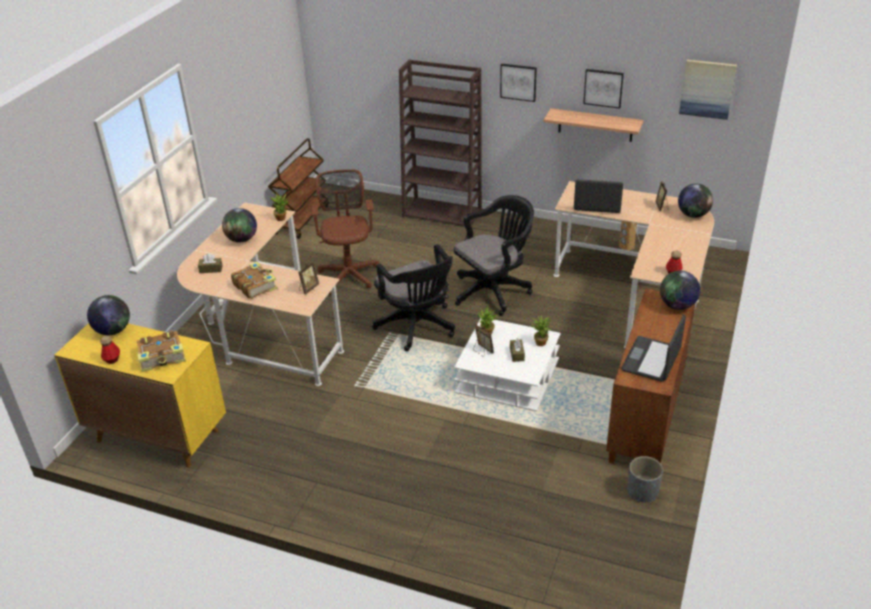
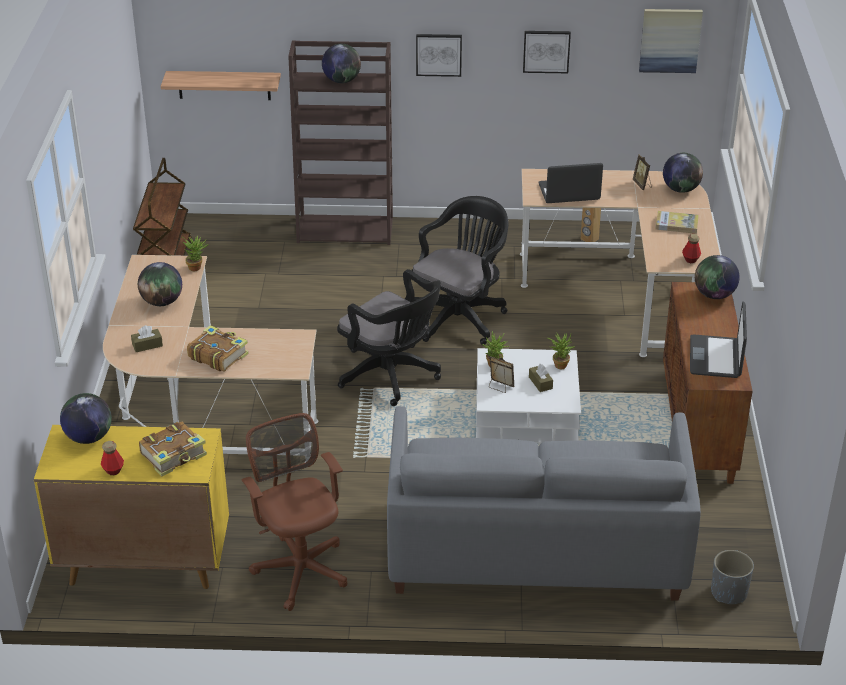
camera: 20 degrees left, 0 degrees up
picture frame [299,261,319,295] -> none
brown office chair [311,169,379,295] -> brown office chair moved to [242,413,347,611]
shelf [544,108,643,142] -> shelf moved to [161,71,281,100]
grey planter [627,456,663,503] -> grey planter moved to [711,550,754,604]
none -> globe [322,44,361,83]
none -> grey sofa [387,406,701,601]
none -> book [655,211,699,234]

